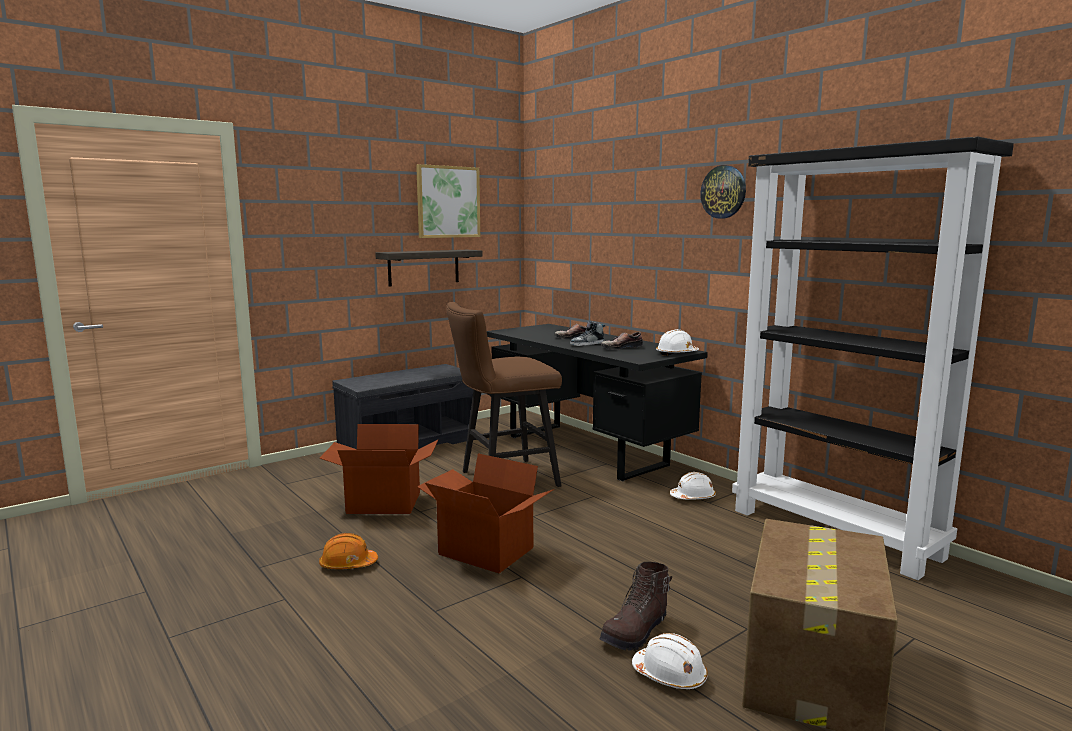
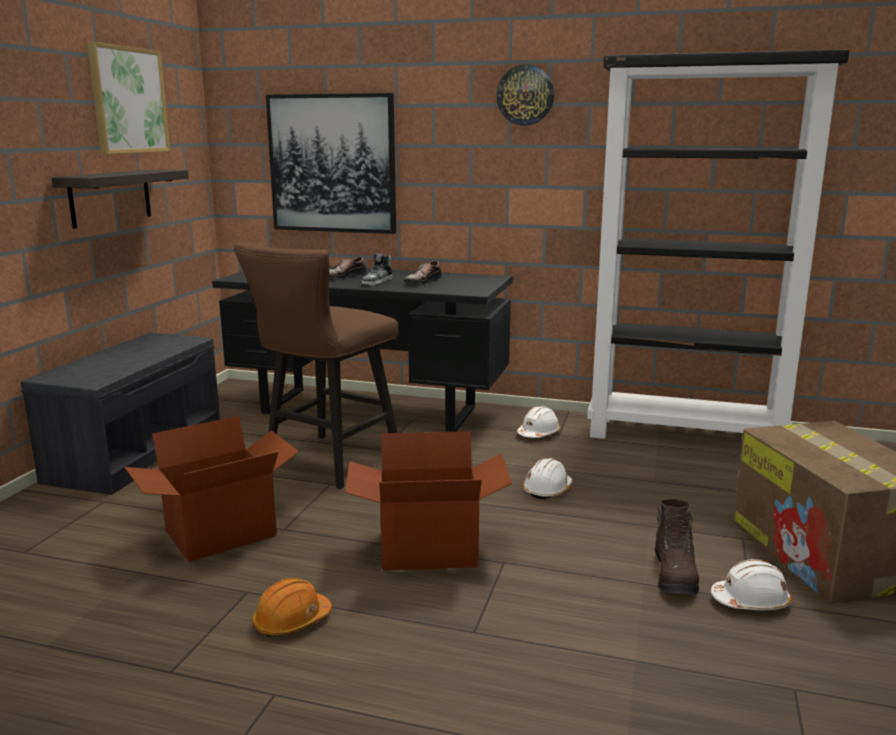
camera: 35 degrees left, 5 degrees up
white hard hat [656,329,699,355] -> white hard hat moved to [523,458,572,499]
none -> picture [266,93,396,234]

